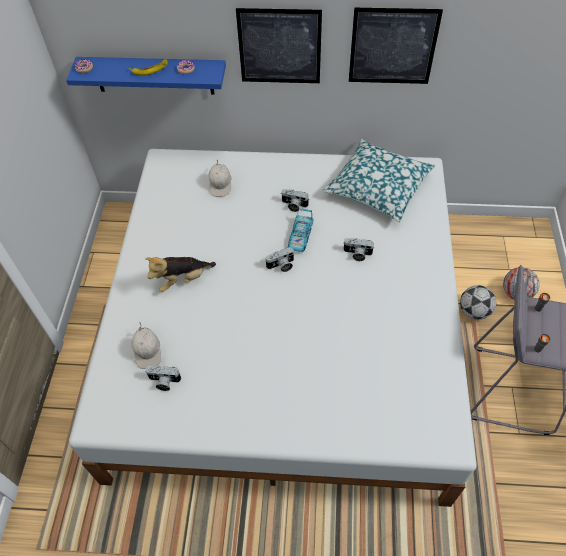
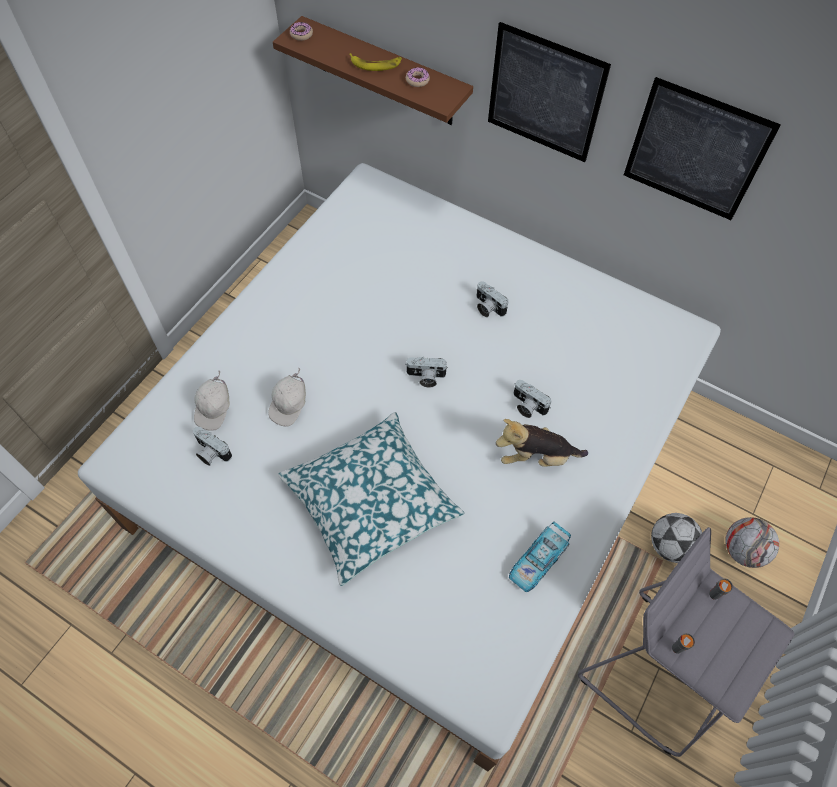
camera: 25 degrees right, 5 degrees up
blue shelf [66,57,226,95] -> brown shelf [273,16,473,125]
plush toy [145,257,216,292] -> plush toy moved to [496,419,588,467]
white cap [209,160,232,197] -> white cap moved to [268,368,306,427]
toy car [288,208,314,252] -> toy car moved to [509,522,571,592]
pillow [323,139,435,222] -> pillow moved to [278,412,465,586]

